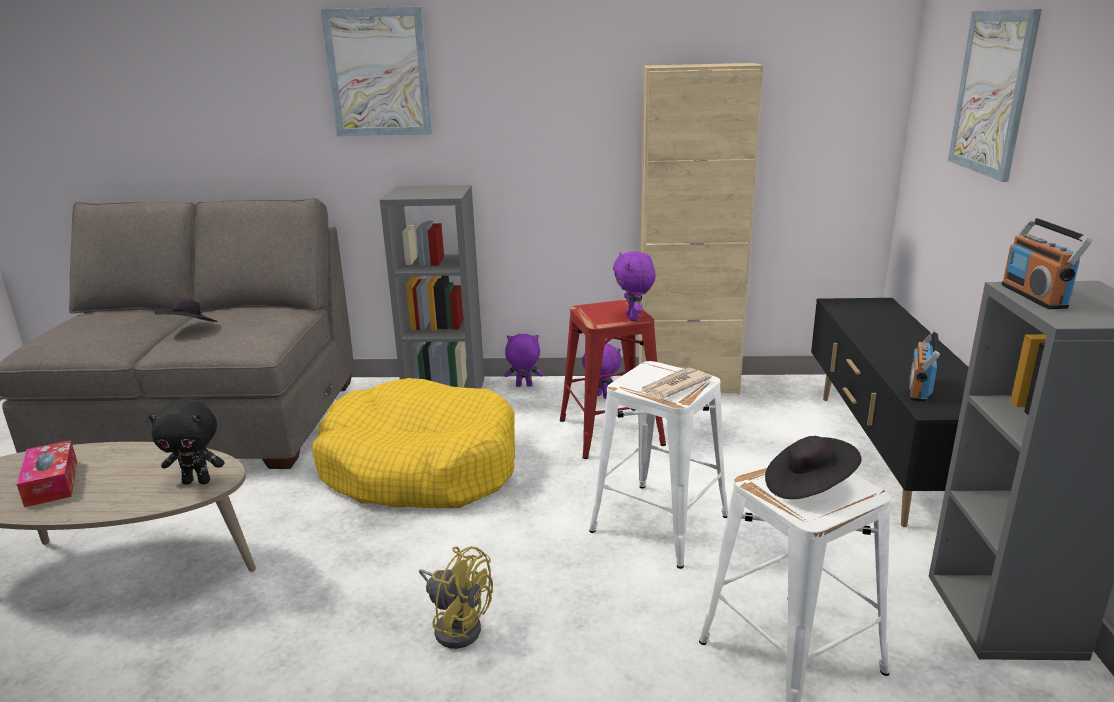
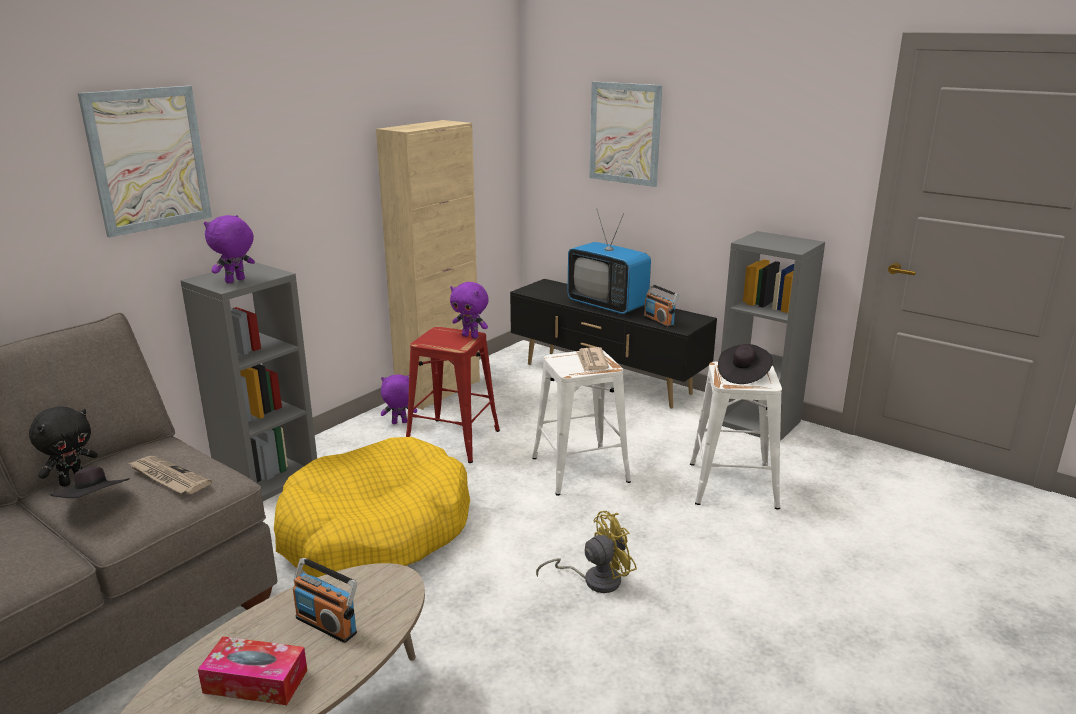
camera: 55 degrees left, 0 degrees up
black plush toy [148,400,224,485] -> black plush toy moved to [29,406,98,487]
purple plush toy [504,334,543,387] -> purple plush toy moved to [204,215,255,283]
radio [1001,217,1092,309] -> radio moved to [293,558,357,643]
none -> newspaper [129,456,212,494]
none -> television [567,210,651,314]

